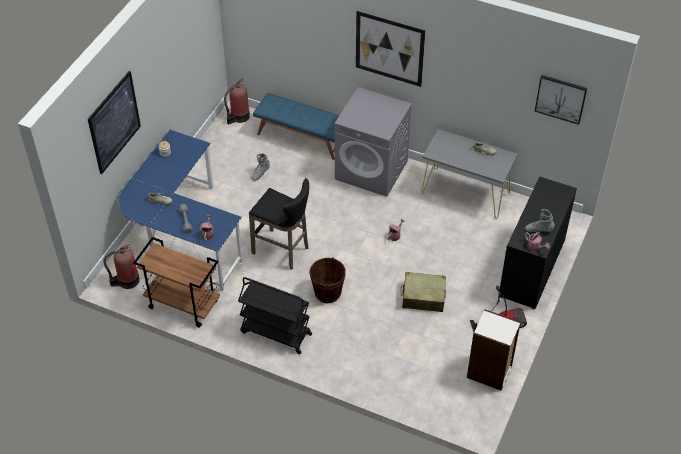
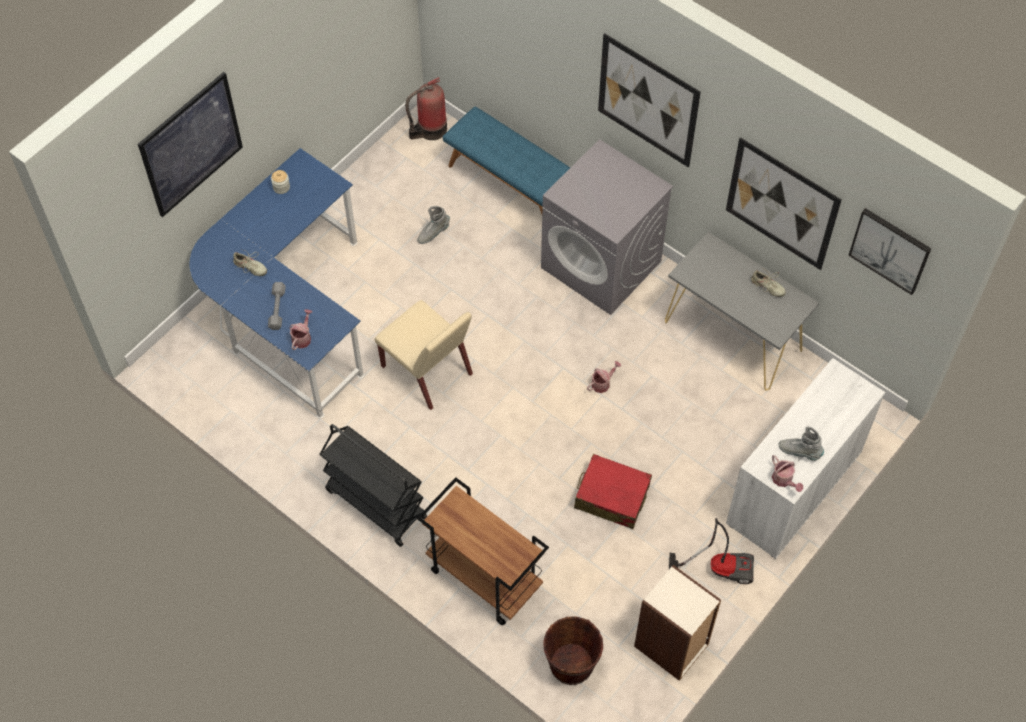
camera: 15 degrees right, 10 degrees up
fire extinguisher [103,244,140,289] -> none
brown cart [133,237,220,328] -> brown cart moved to [417,477,549,625]
black stool [249,178,309,270] -> beige chair [375,300,473,410]
brown bucket [310,257,346,303] -> brown bucket moved to [543,616,603,685]
beige suitcase [401,272,446,312] -> red suitcase [574,454,652,529]
black cabinet [500,176,577,310] -> white cabinet [726,358,885,559]
none -> picture [726,137,842,270]

